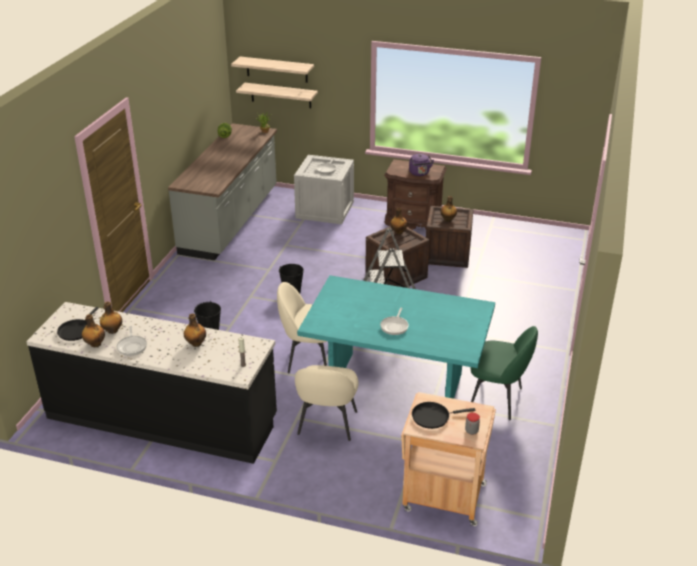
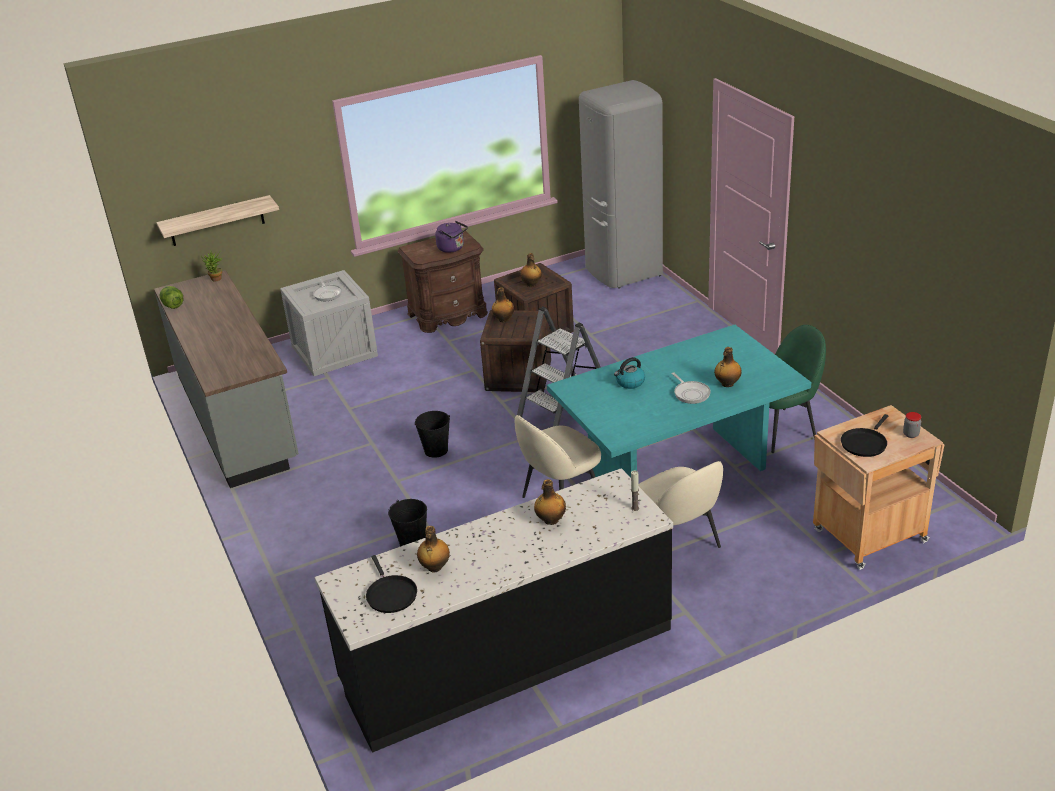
camera: 40 degrees left, 0 degrees up
bottle [82,314,105,347] -> bottle moved to [714,347,742,387]
frying pan [117,326,147,356] -> none
shelf [231,57,314,83] -> none
none -> grey fridge [579,80,663,289]
none -> kettle [614,357,645,389]

